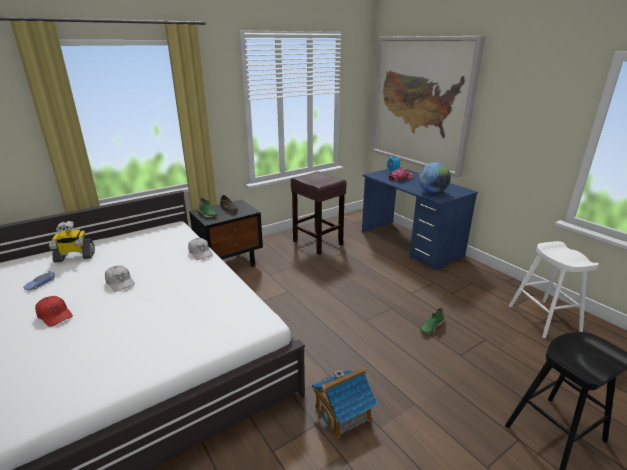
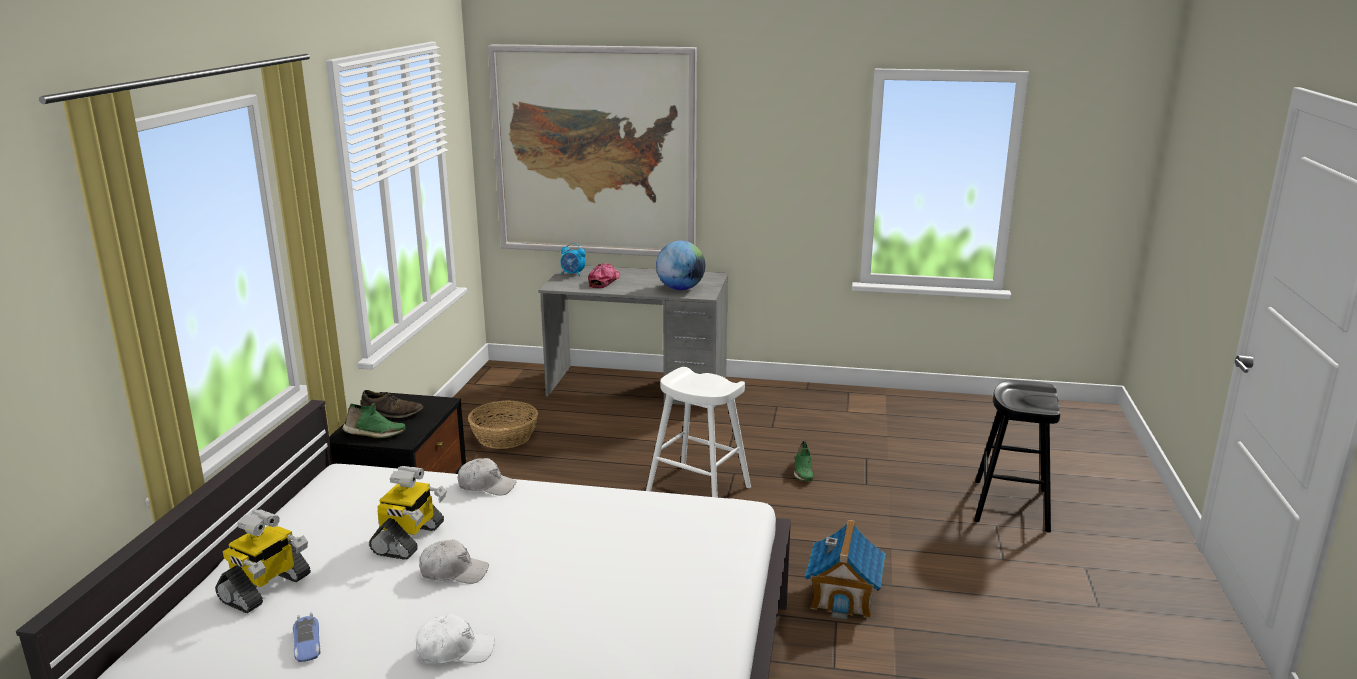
camera: 45 degrees left, 5 degrees down
red cap [35,296,73,327] -> white cap [416,614,495,663]
brown stool [291,171,347,255] -> basket [468,400,538,449]
blue desk [362,167,478,270] -> grey desk [538,266,728,409]
white stool [509,241,599,338] -> white stool moved to [646,367,751,498]
none -> toy robot [369,466,447,560]

